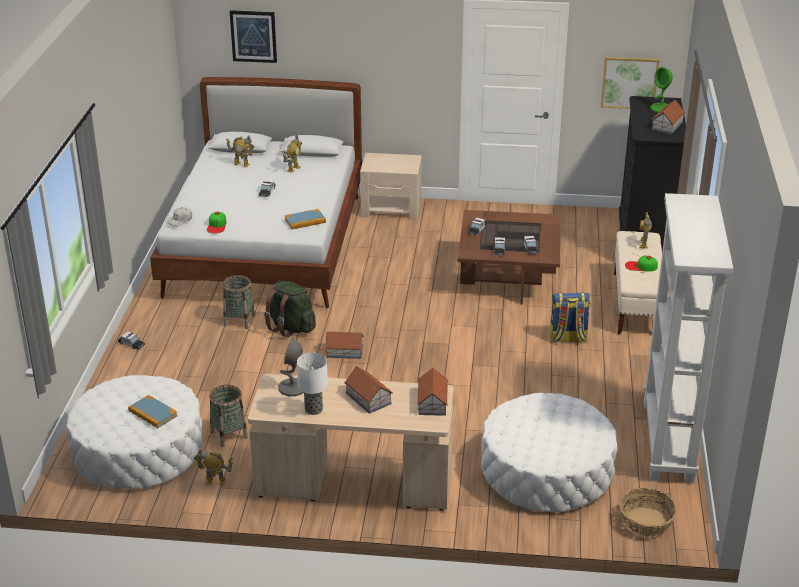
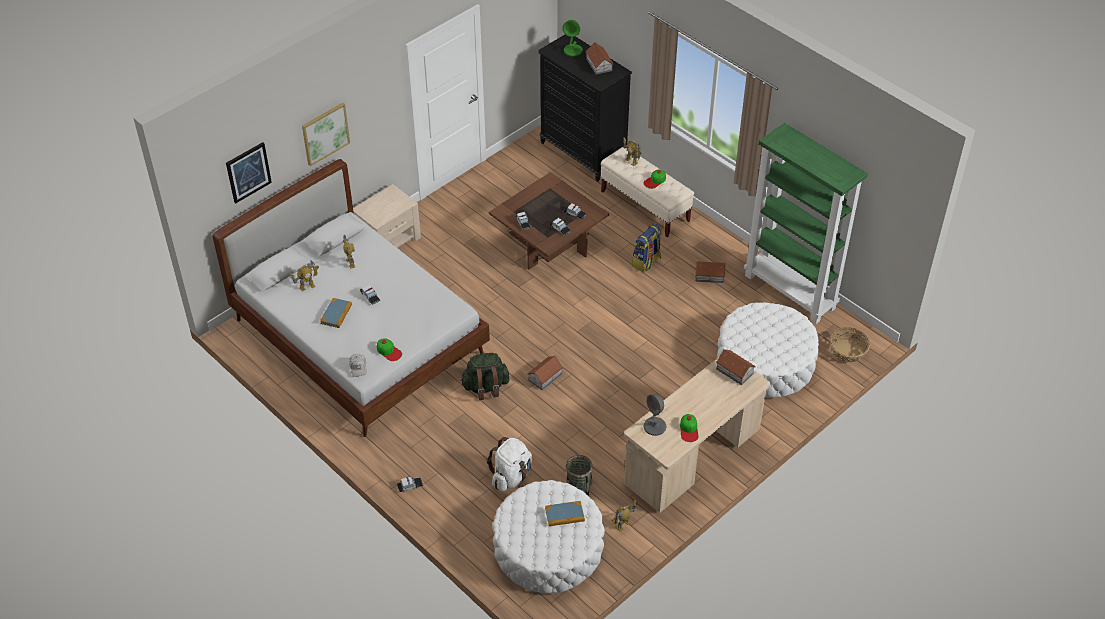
camera: 50 degrees left, 15 degrees up
basket [223,275,255,329] -> none
book [285,209,326,229] -> book moved to [320,298,352,328]
table lamp [297,353,328,415] -> cap [680,414,699,442]
toy house [345,366,393,414] -> toy house moved to [695,261,726,283]
picture [601,57,660,109] -> picture moved to [302,103,350,166]
white bookcase [643,193,733,484] -> green bookcase [744,123,868,324]
none -> white backpack [487,437,532,491]

